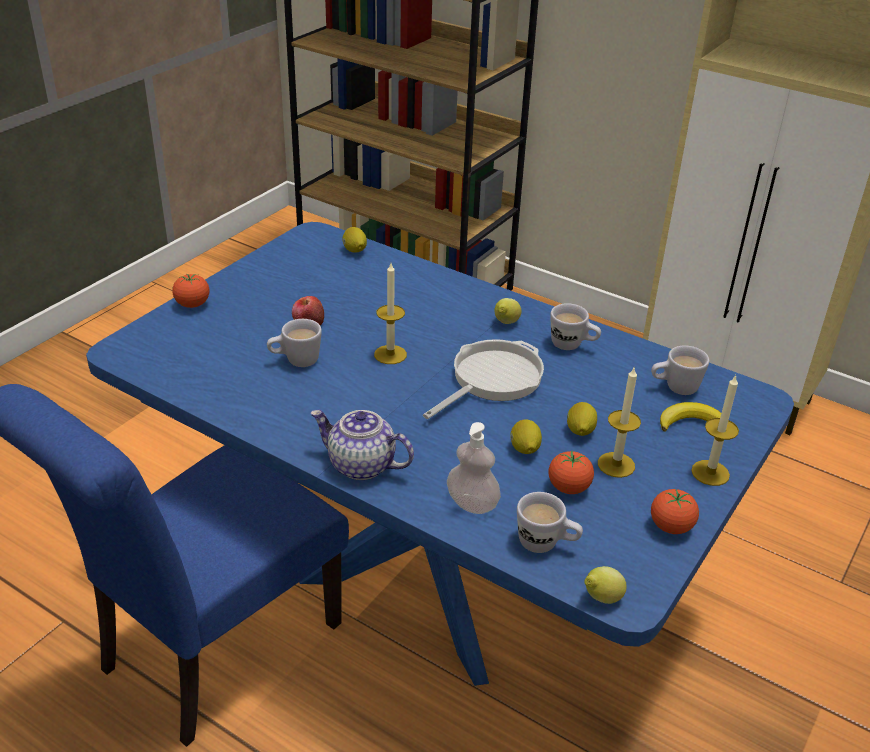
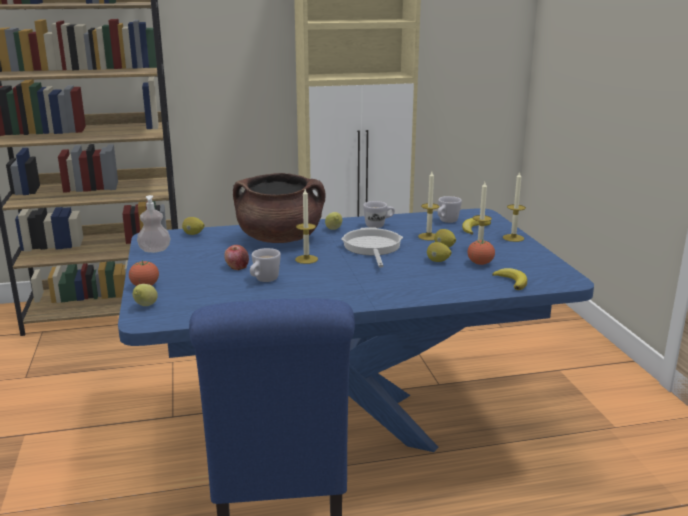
camera: 45 degrees left, 15 degrees down
teapot [310,410,414,480] -> none
soap dispenser [447,422,501,514] -> soap dispenser moved to [137,195,171,253]
white mug [517,492,583,553] -> banana [492,268,527,290]
lemon [584,566,626,604] -> lemon moved to [133,284,158,306]
tomato [651,488,699,534] -> none
none -> brown cooking pot [233,173,325,243]
none -> candle [418,171,439,241]

